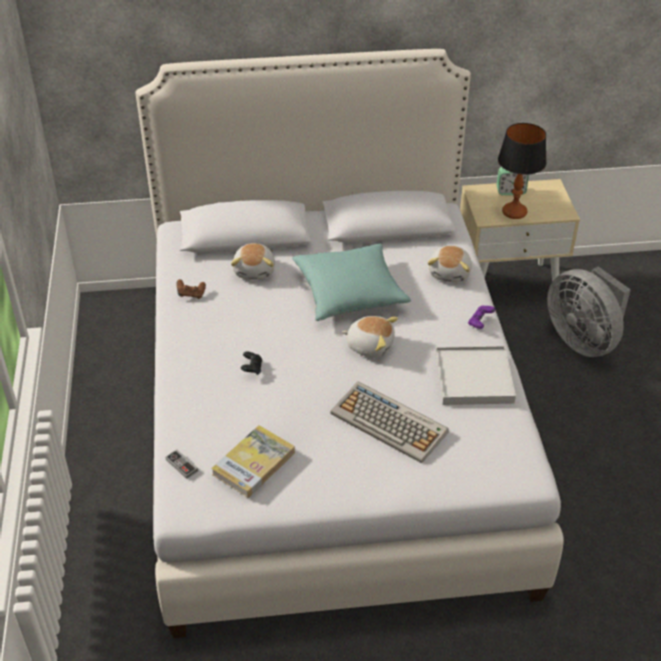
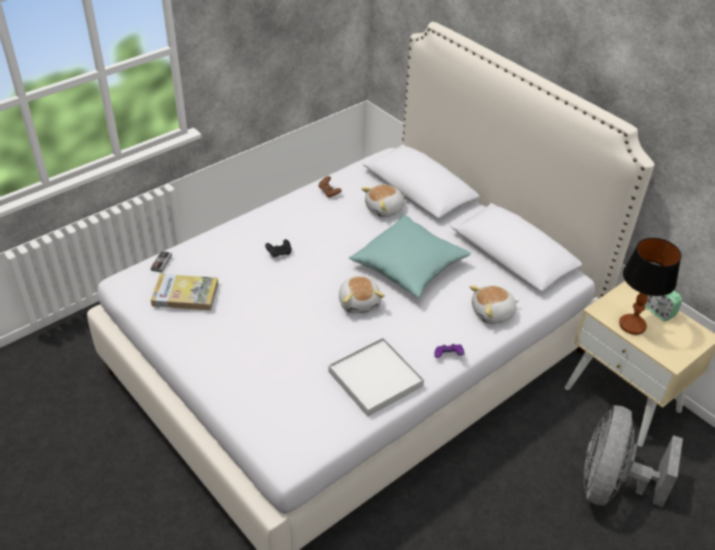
camera: 55 degrees right, 0 degrees up
keyboard [330,381,449,463] -> none

